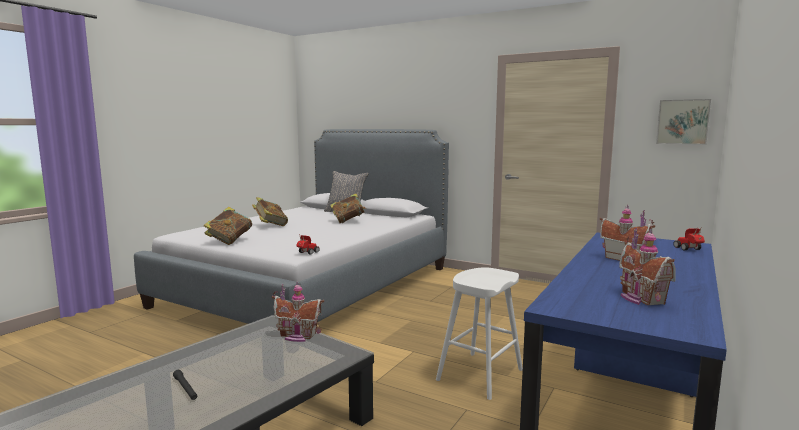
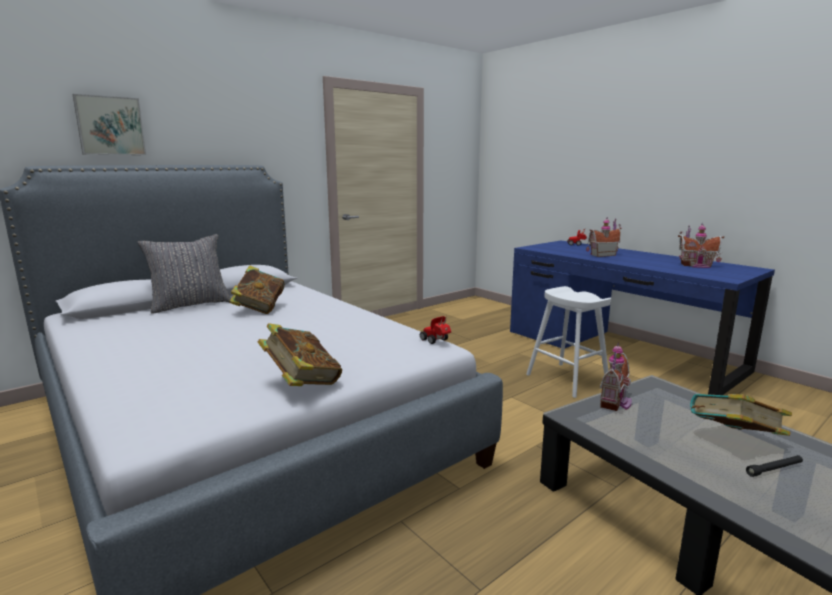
camera: 70 degrees left, 5 degrees up
book [252,197,288,226] -> book moved to [690,394,792,436]
picture [656,99,711,145] -> picture moved to [72,94,146,155]

